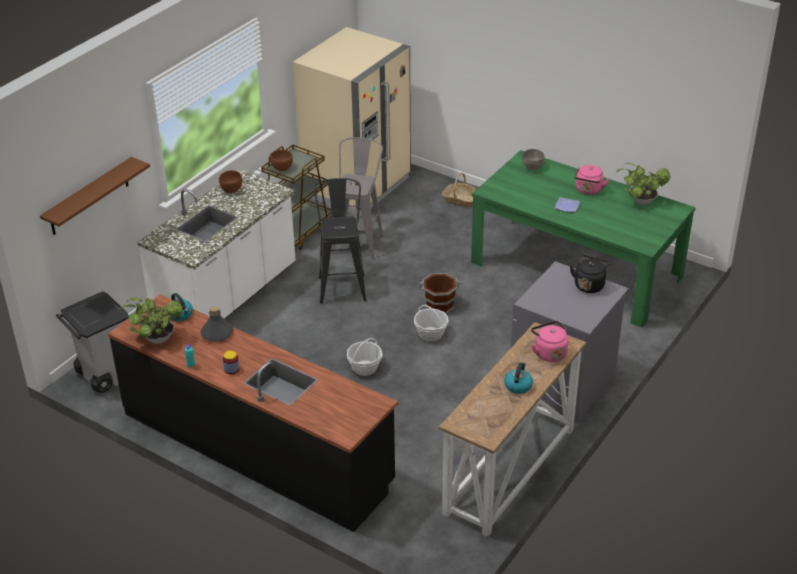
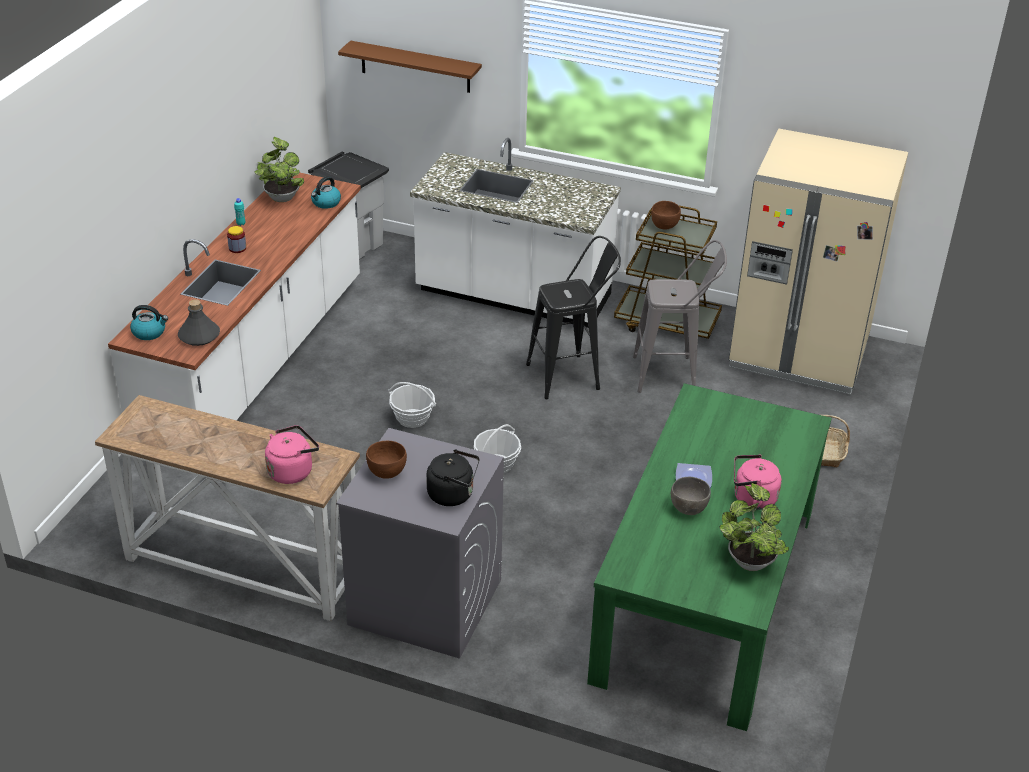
camera: 75 degrees right, 0 degrees up
black counter [108,294,398,532] -> white counter [108,171,361,420]
grey bottle [200,306,233,342] -> grey bottle moved to [178,299,220,346]
brown bowl [219,170,242,193] -> brown bowl moved to [366,441,407,479]
brown bucket [419,273,460,314] -> none
kettle [504,362,533,394] -> kettle moved to [130,305,168,340]
grey bowl [522,149,544,170] -> grey bowl moved to [671,477,711,515]

